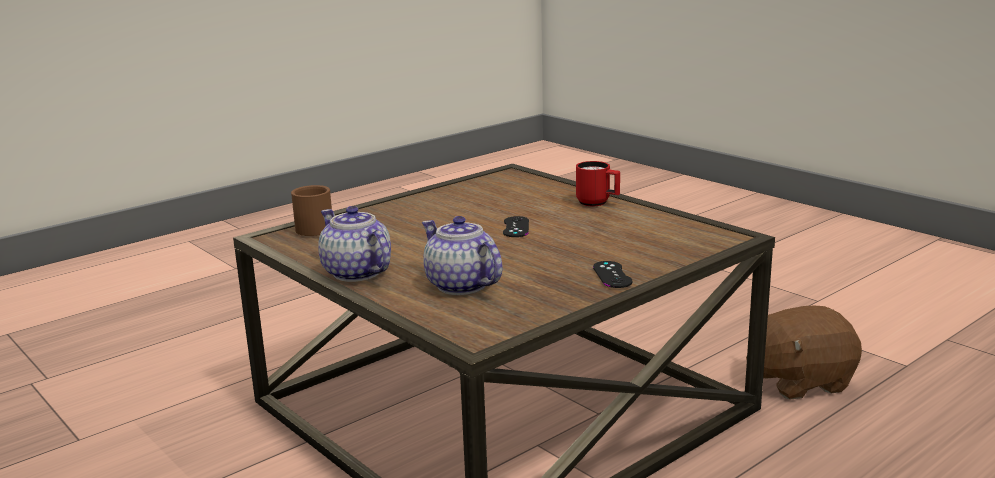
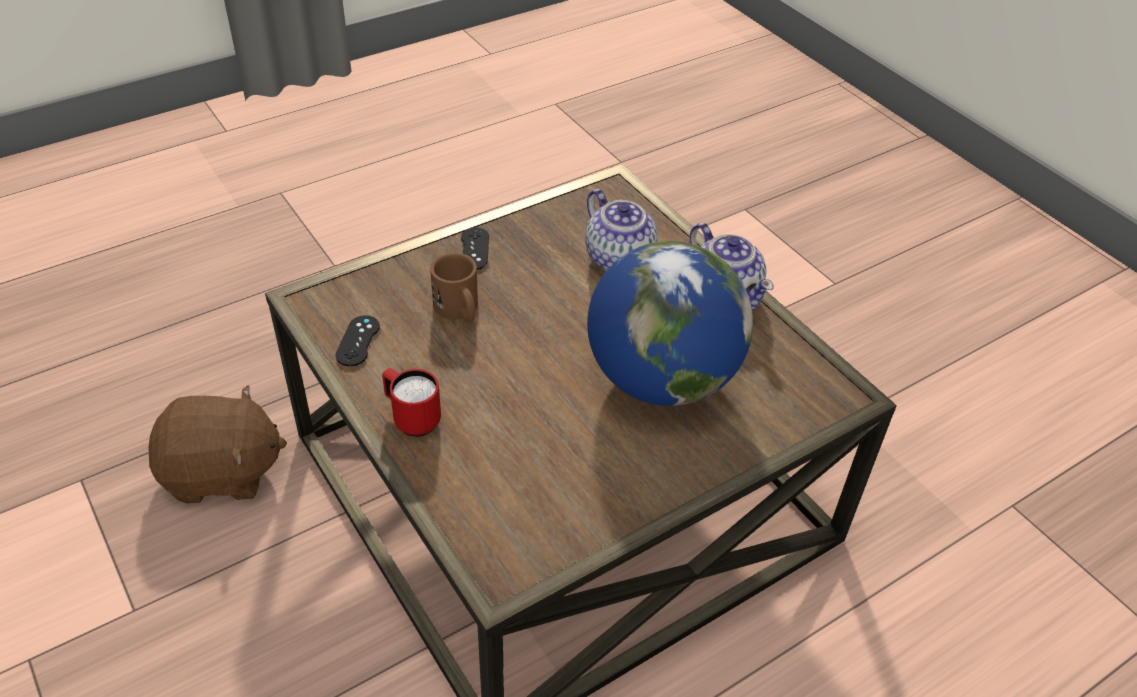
camera: 175 degrees left, 25 degrees up
brown mug [291,185,332,236] -> brown mug moved to [430,253,478,322]
black game controller [503,216,529,237] -> black game controller moved to [335,315,380,367]
none -> globe [587,241,753,406]

